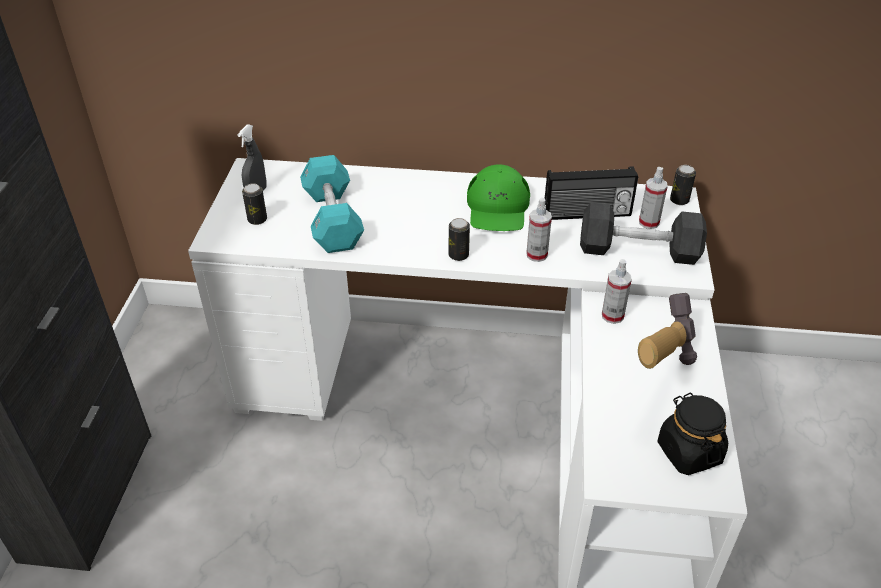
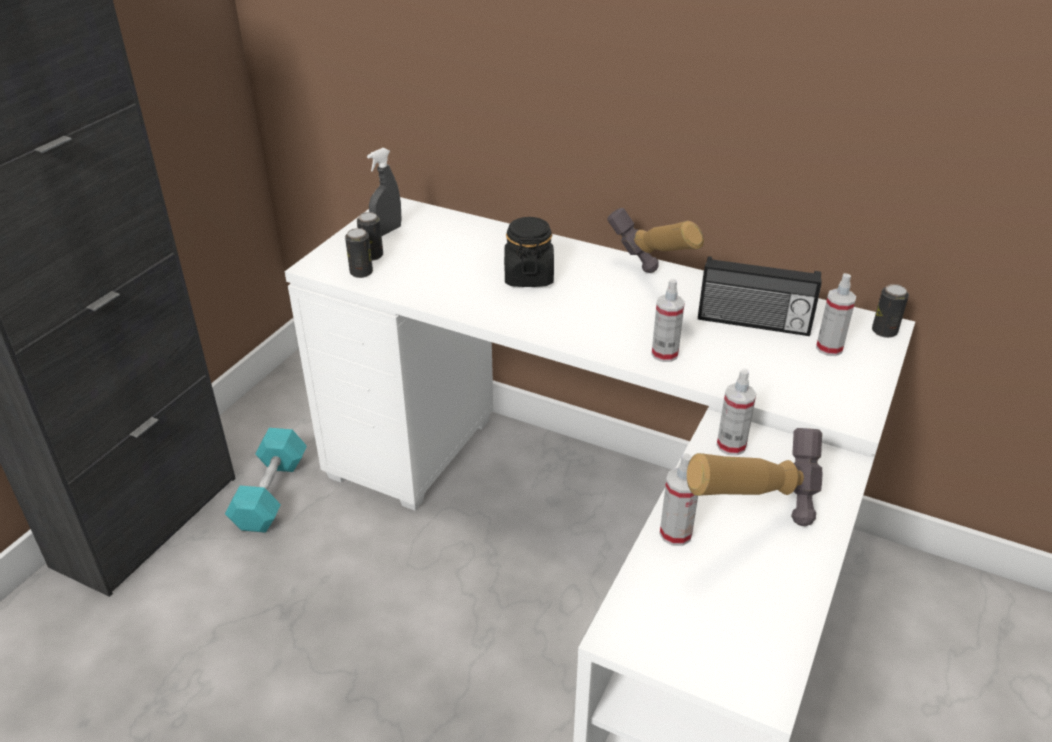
camera: 20 degrees right, 5 degrees down
turquoise dumbbell [300,155,364,253] -> turquoise dumbbell moved to [225,428,307,533]
can [449,218,470,261] -> can moved to [345,228,373,278]
green cap [467,164,530,231] -> hammer [607,208,704,273]
black dumbbell [580,203,707,265] -> none
black jar [657,393,728,475] -> black jar moved to [504,217,554,287]
none -> spray bottle [660,454,698,546]

